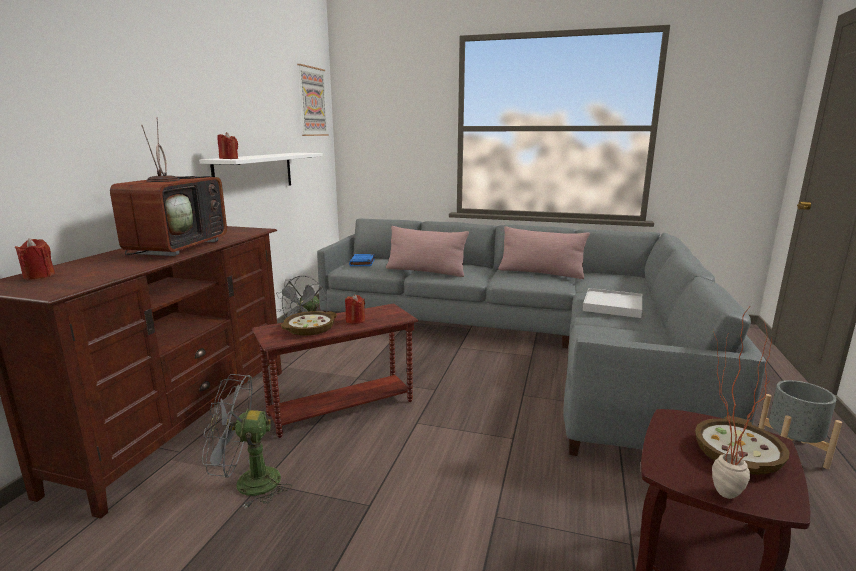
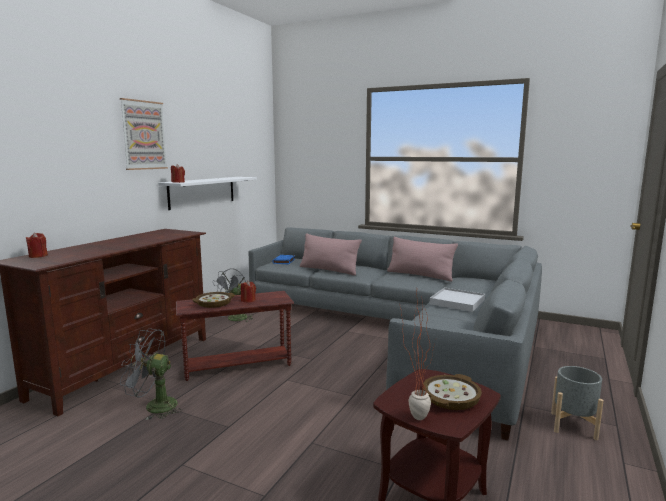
camera: 10 degrees right, 5 degrees down
television [110,118,227,256] -> none
picture [297,64,329,136] -> picture moved to [120,98,168,170]

